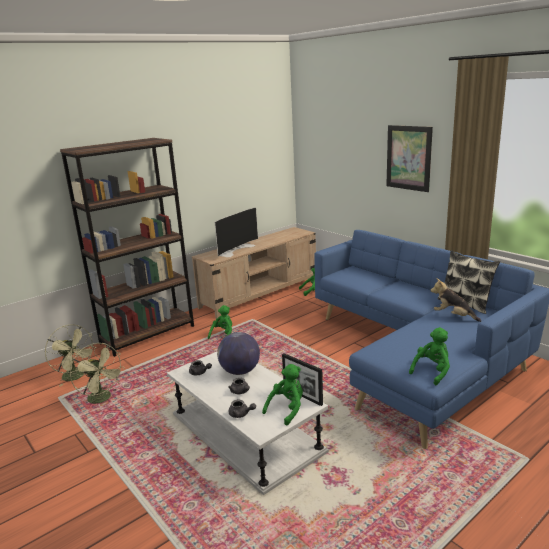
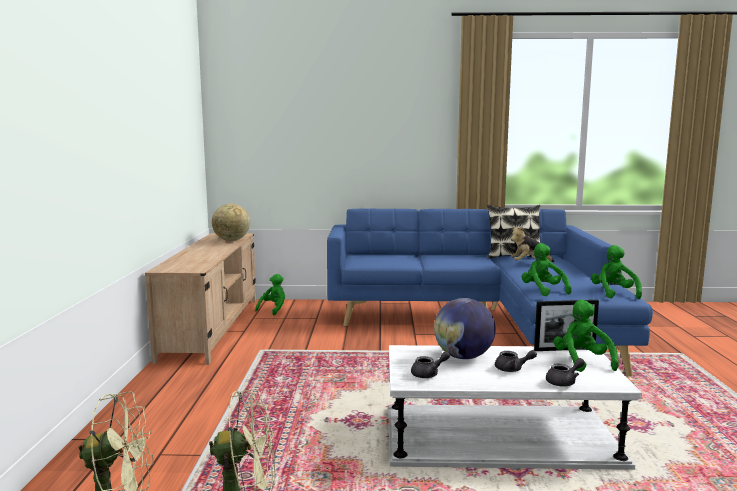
camera: 50 degrees left, 10 degrees down
brown bookcase [60,138,194,357] -> none
green plush toy [208,305,232,339] -> green plush toy moved to [522,243,572,296]
television [215,207,258,257] -> none
picture [386,125,433,192] -> none
none -> globe [212,204,250,241]

